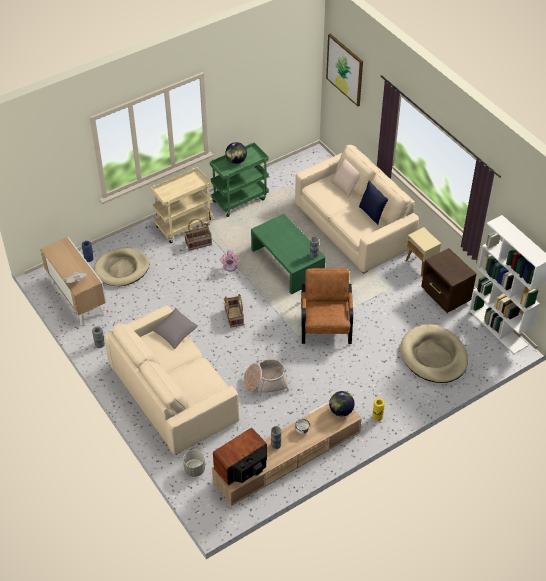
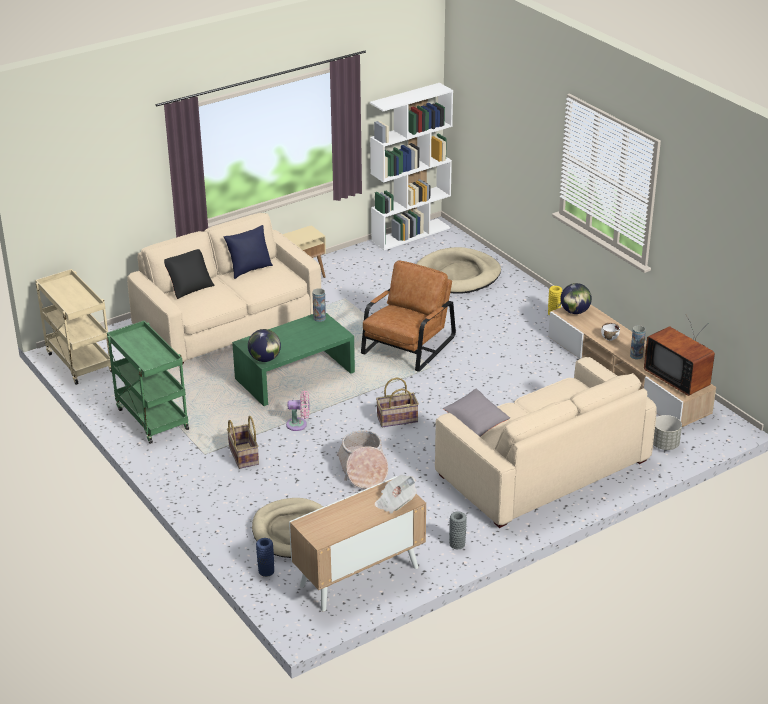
camera: 90 degrees left, 15 degrees down
beige cart [151,167,213,243] -> beige cart moved to [35,269,112,385]
globe [226,142,247,164] -> globe moved to [248,329,281,362]
basket [243,359,289,396] -> basket moved to [337,431,388,489]
brown armchair [301,268,353,344] -> brown armchair turned 120 degrees clockwise [361,260,456,372]
picture [326,34,363,107] -> none
beige pillow [330,158,360,198] -> black pillow [164,249,215,299]
brown nightstand [421,248,476,313] -> none

